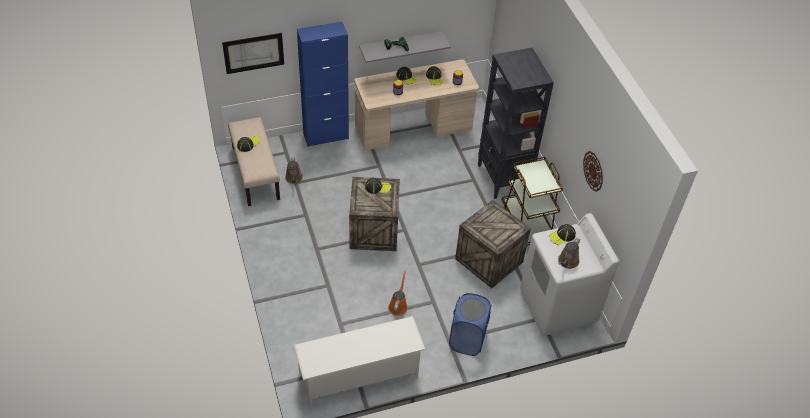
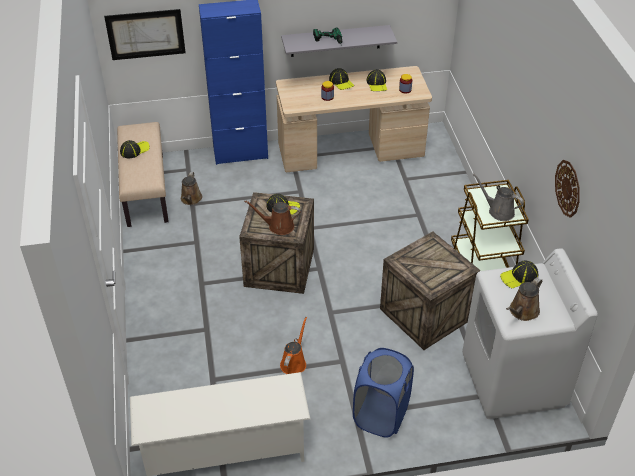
camera: 10 degrees right, 5 degrees down
black bookcase [478,48,554,199] -> none
none -> brown watering can [244,200,300,235]
none -> grey watering can [473,174,524,221]

